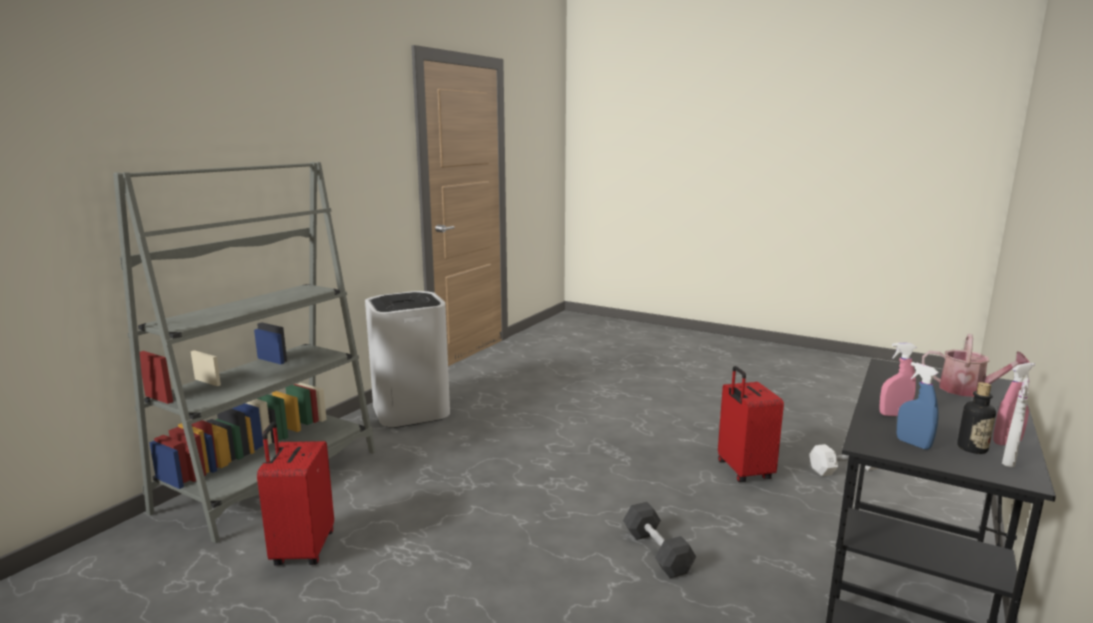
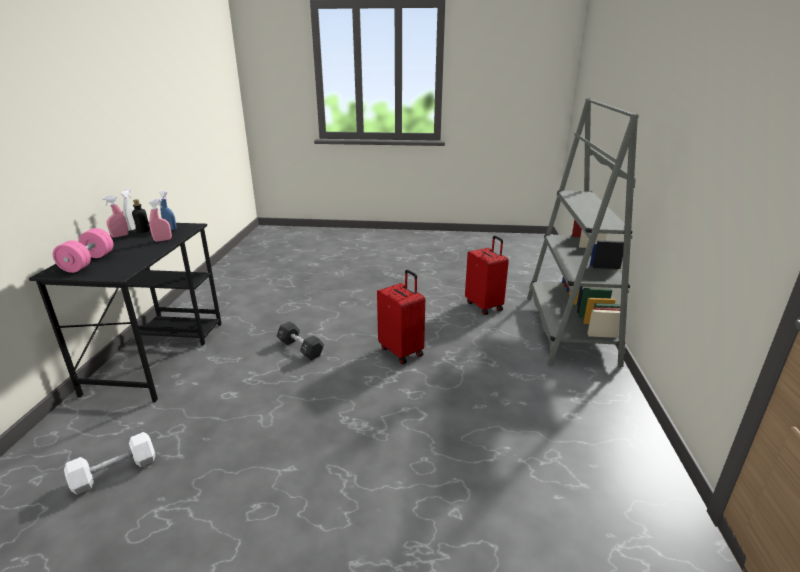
camera: 155 degrees right, 10 degrees up
white trash can [365,291,450,428] -> none
red suitcase [718,366,784,482] -> red suitcase moved to [377,270,425,364]
watering can [922,334,1030,397] -> pink dumbbell [53,228,113,273]

